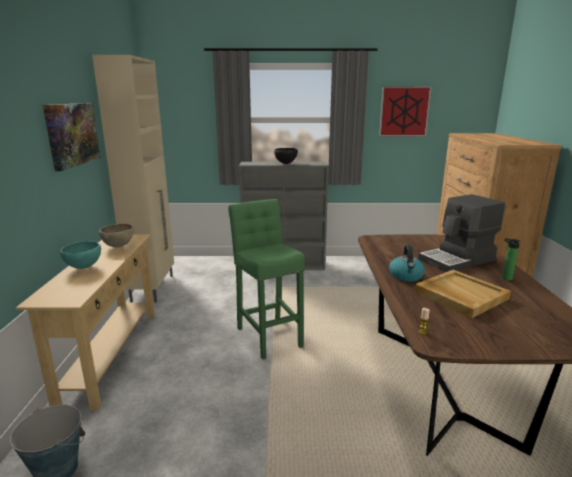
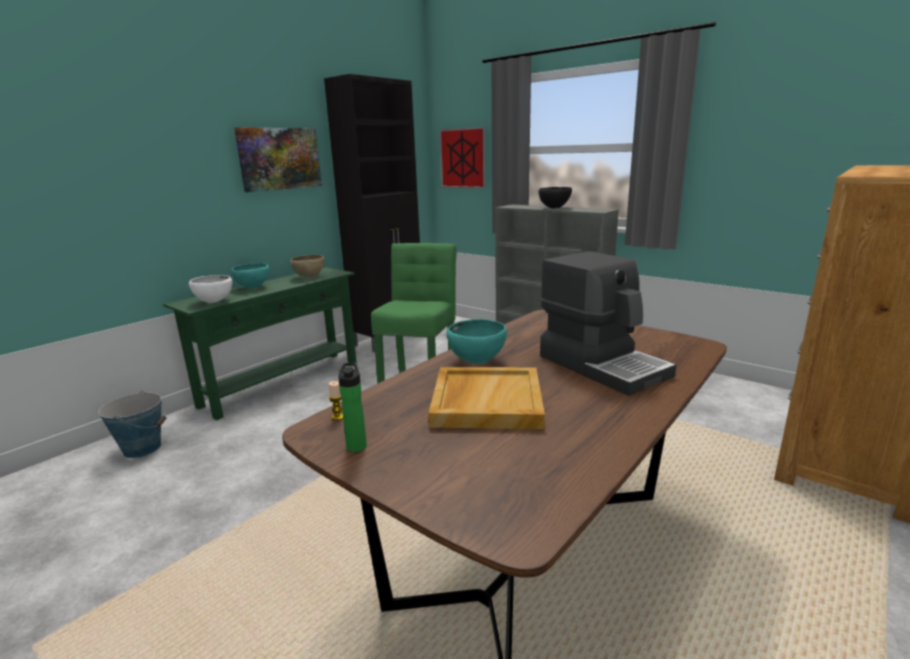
camera: 40 degrees right, 0 degrees up
beige console table [16,234,155,410] -> green console table [163,267,357,420]
beige cabinet [92,55,174,302] -> black cabinet [324,74,420,352]
picture [379,87,432,136] -> picture moved to [439,127,486,188]
kettle [389,244,425,282] -> turquoise bowl [446,319,507,364]
coffee machine [418,194,505,272] -> coffee machine turned 135 degrees counterclockwise [540,251,676,396]
bottle [502,238,520,281] -> bottle moved to [338,362,367,452]
none -> white bowl [189,275,233,303]

